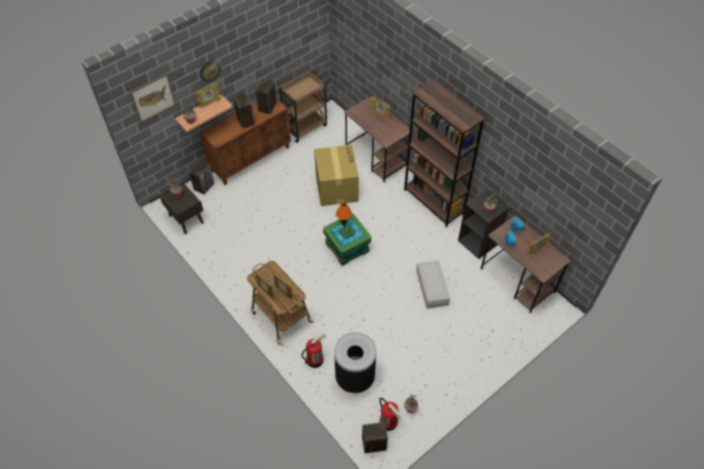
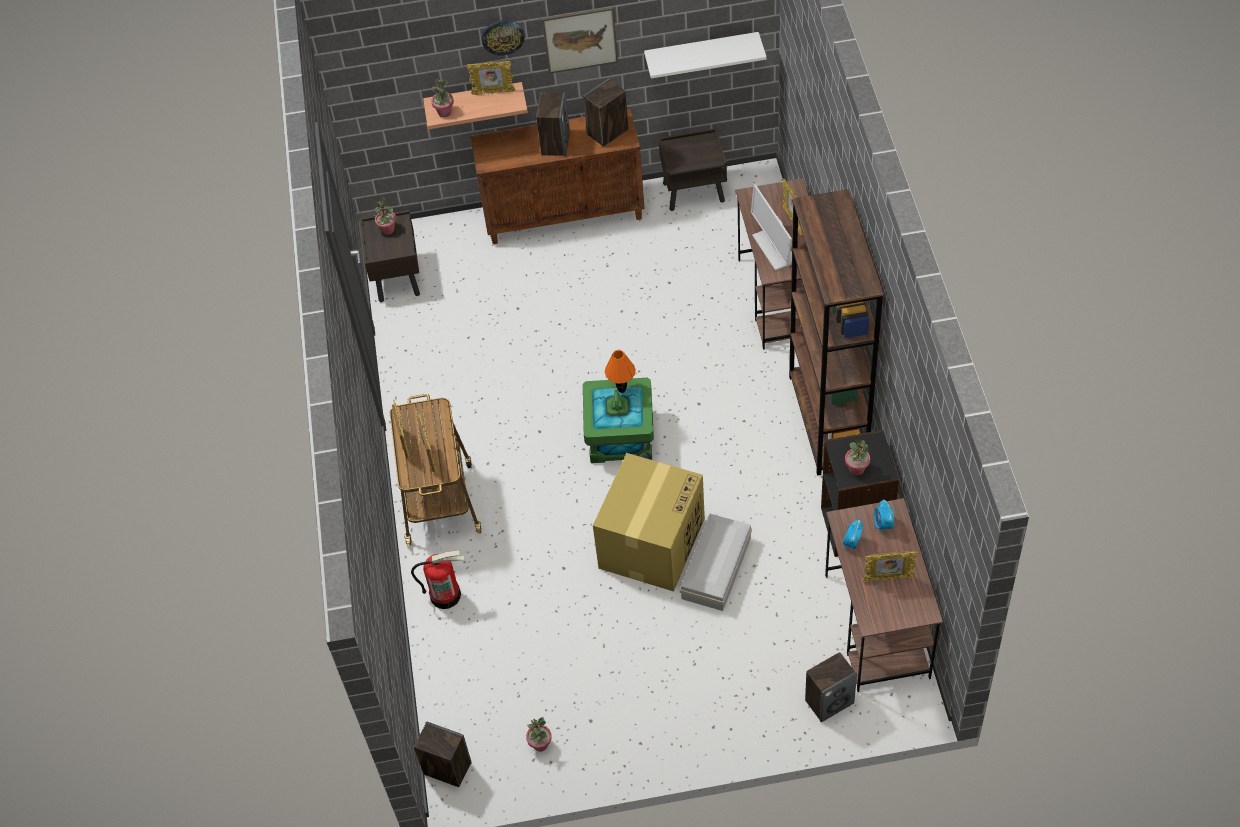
camera: 35 degrees right, 0 degrees up
picture [130,74,176,123] -> picture moved to [542,7,618,74]
speaker [189,160,214,195] -> speaker moved to [805,652,857,722]
brown cart [277,71,327,143] -> brown nightstand [658,128,727,211]
cardboard box [314,145,359,206] -> cardboard box moved to [593,453,705,592]
black trash can [334,332,376,393] -> none
fire extinguisher [379,398,402,431] -> none
none -> white shelf [644,32,767,79]
none -> monitor [751,184,792,271]

